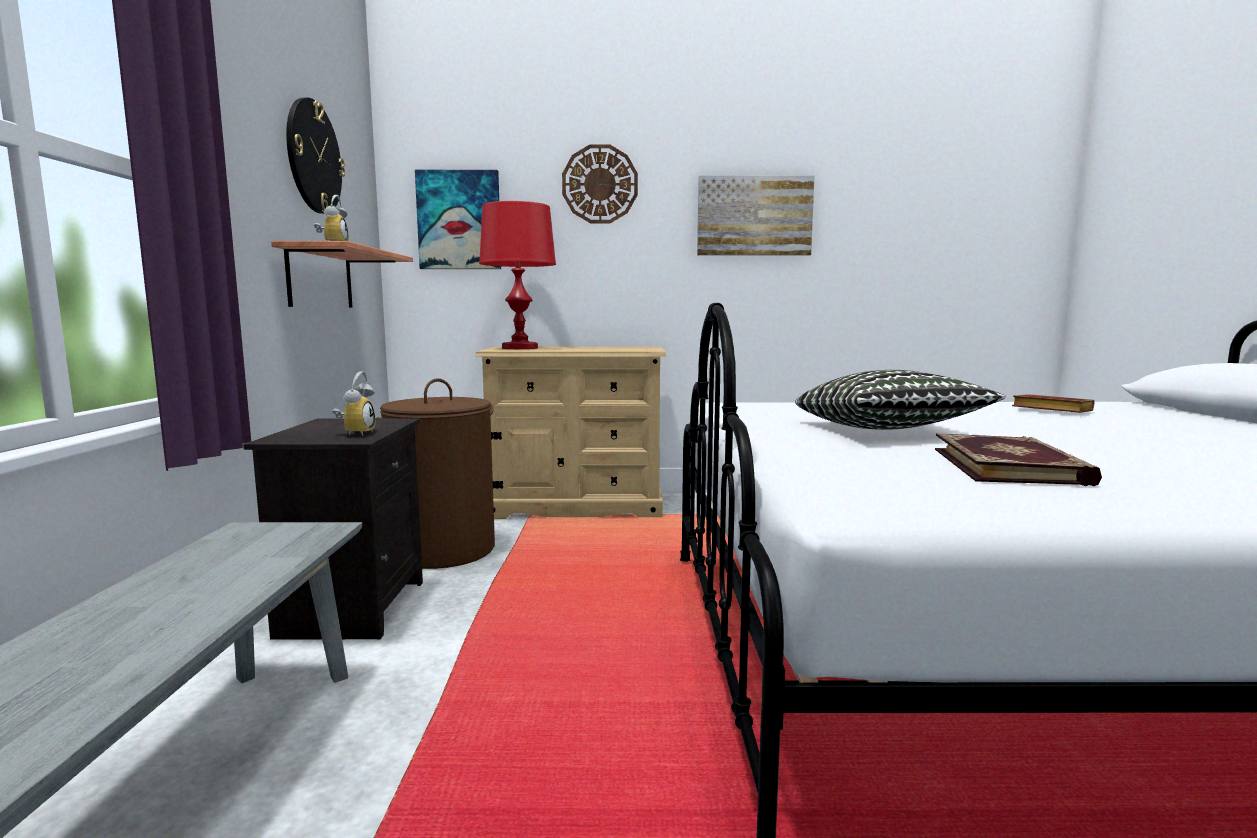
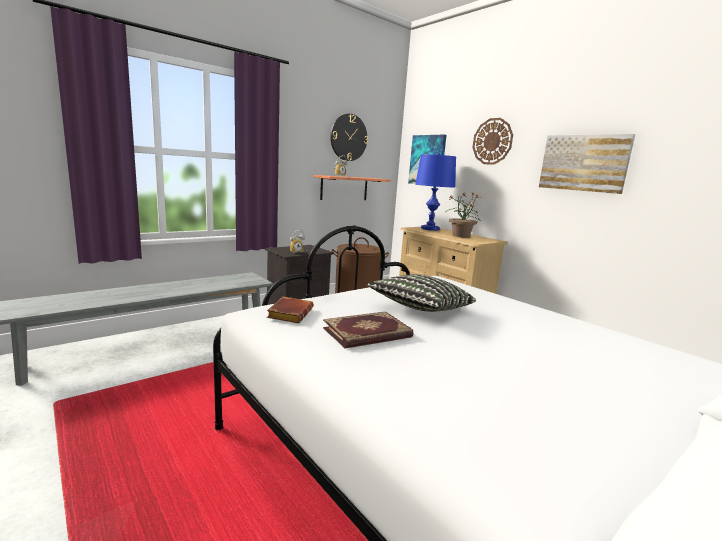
camera: 50 degrees right, 5 degrees up
red table lamp [479,201,556,349] -> blue table lamp [415,153,456,231]
brown book [1012,394,1094,413] -> brown book moved to [267,296,313,323]
none -> potted plant [445,192,481,238]

